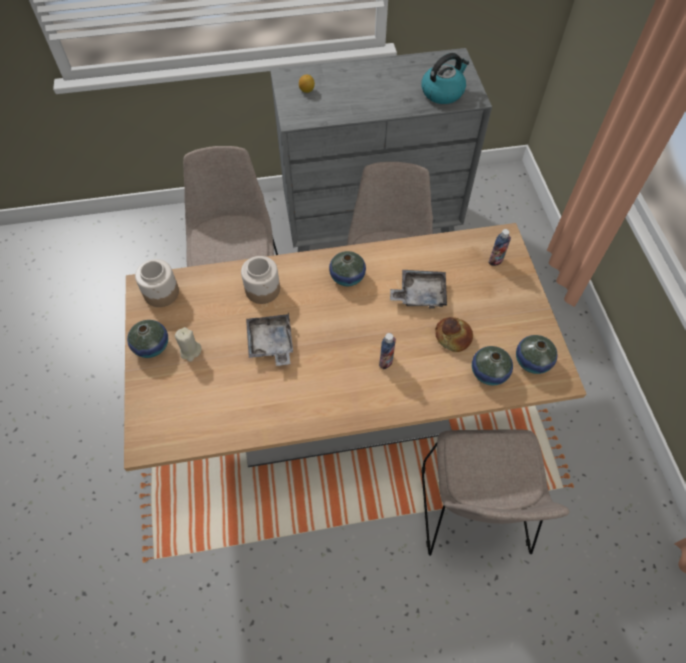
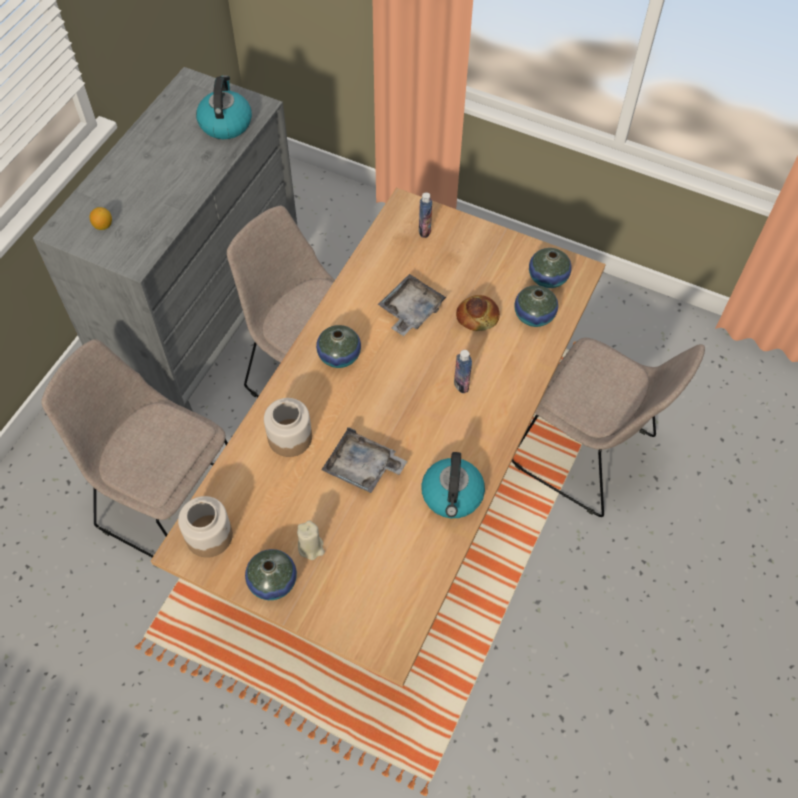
camera: 55 degrees left, 0 degrees up
none -> kettle [421,452,485,518]

